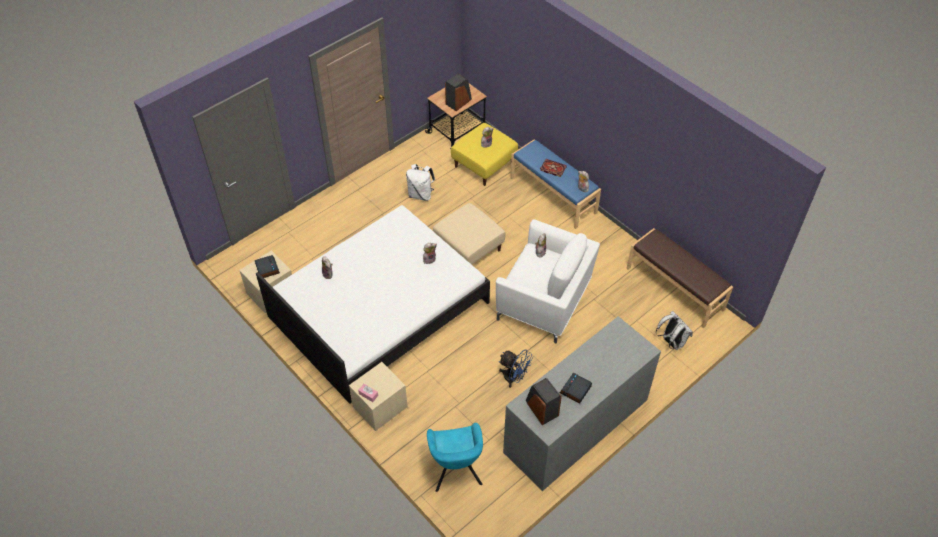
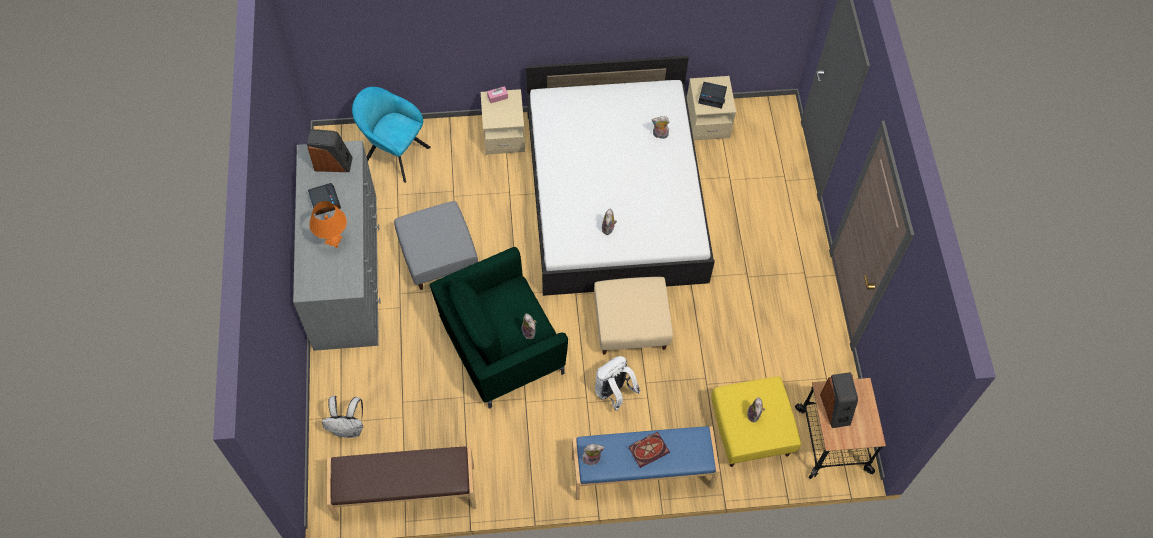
camera: 125 degrees right, 10 degrees up
white backpack [406,164,435,201] -> white backpack moved to [595,356,640,411]
white armchair [496,219,600,343] -> green armchair [430,247,568,409]
blue fan [499,349,533,388] -> grey ottoman [394,201,478,290]
none -> orange table lamp [309,201,347,248]

